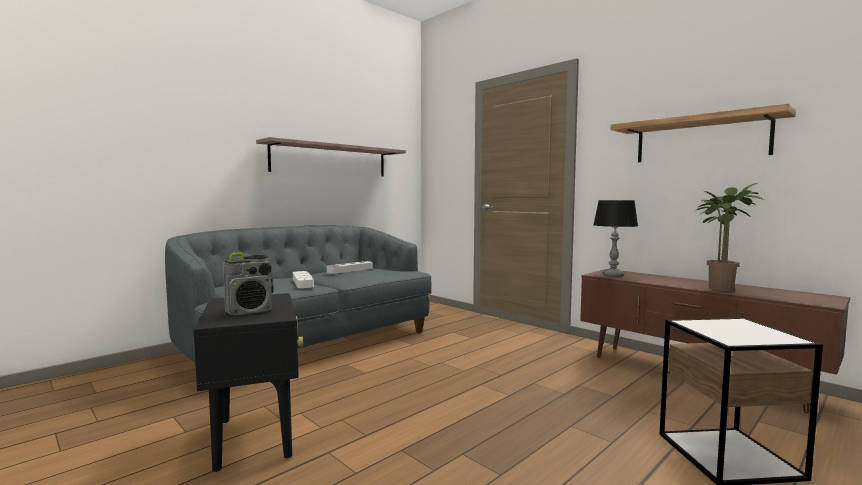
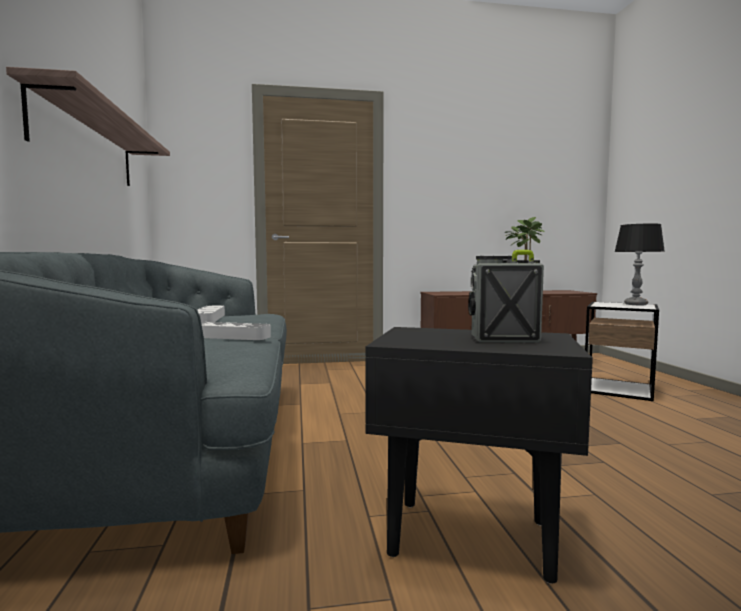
camera: 55 degrees left, 0 degrees up
radio [223,252,274,315] -> radio turned 90 degrees counterclockwise [468,250,544,343]
table lamp [594,200,638,277] -> table lamp moved to [614,223,665,305]
shelf [610,103,796,162] -> none

